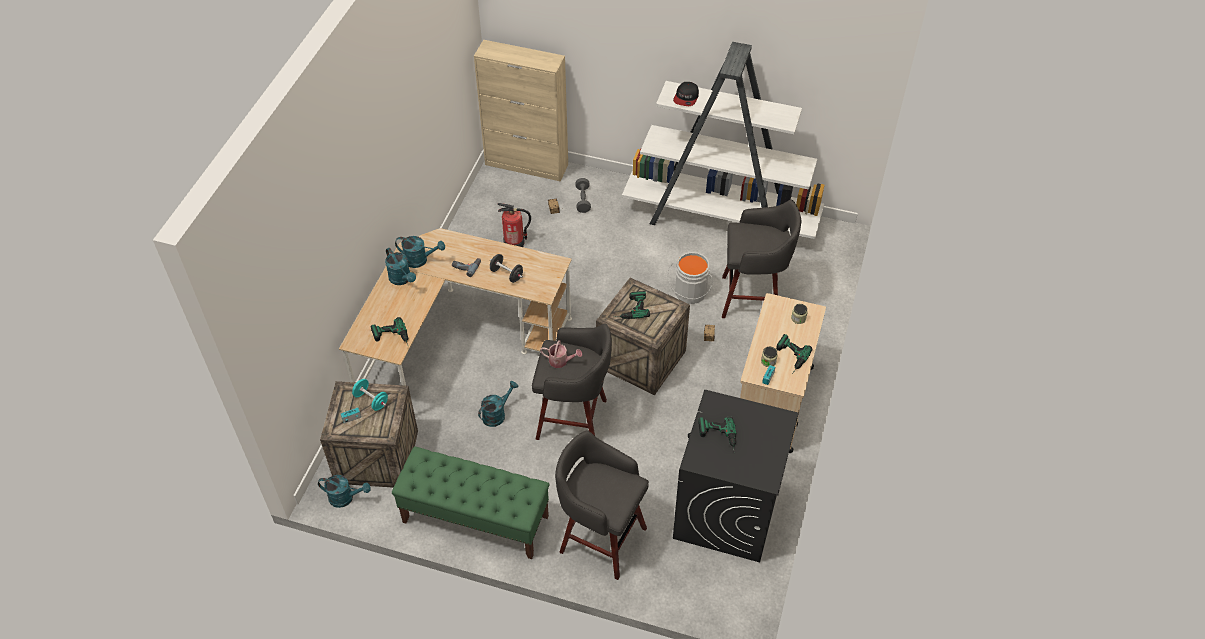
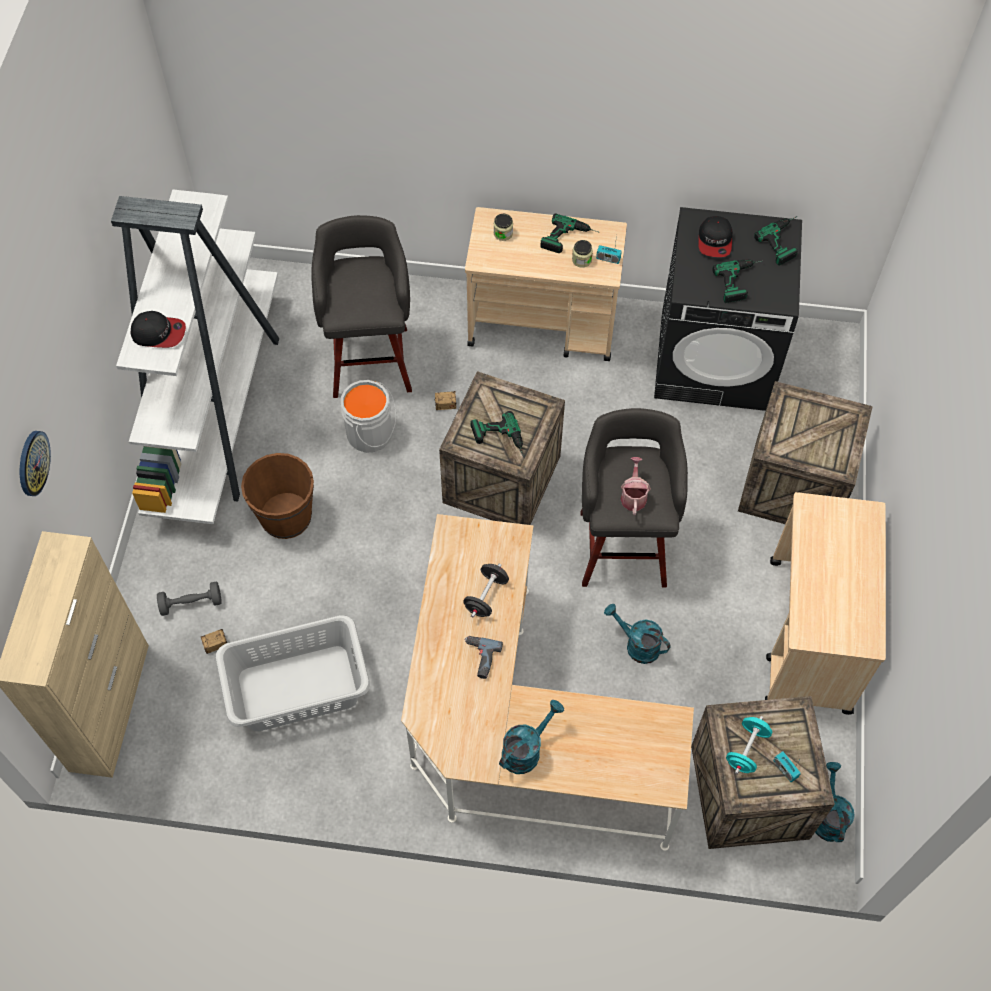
camera: 100 degrees left, 10 degrees up
power drill [370,317,409,347] -> power drill moved to [754,216,798,266]
green bench [392,446,549,559] -> beige cart [765,492,886,715]
turquoise watering can [395,236,445,268] -> none
fire extinguisher [498,203,531,247] -> grey laundry basket [216,615,370,731]
grey stool [555,431,649,580] -> crate [738,381,873,524]
none -> wall clock [20,431,51,496]
none -> brown bucket [241,453,314,539]
none -> cap [698,216,733,257]

